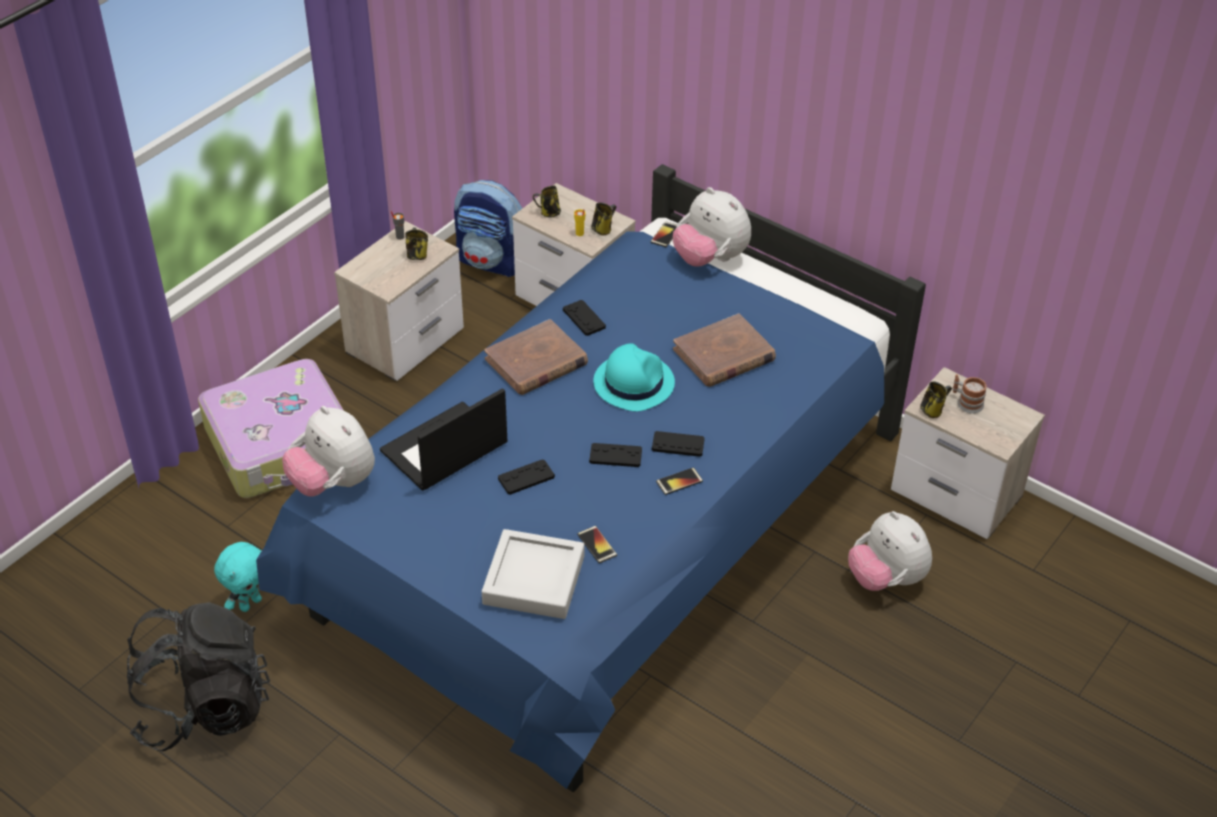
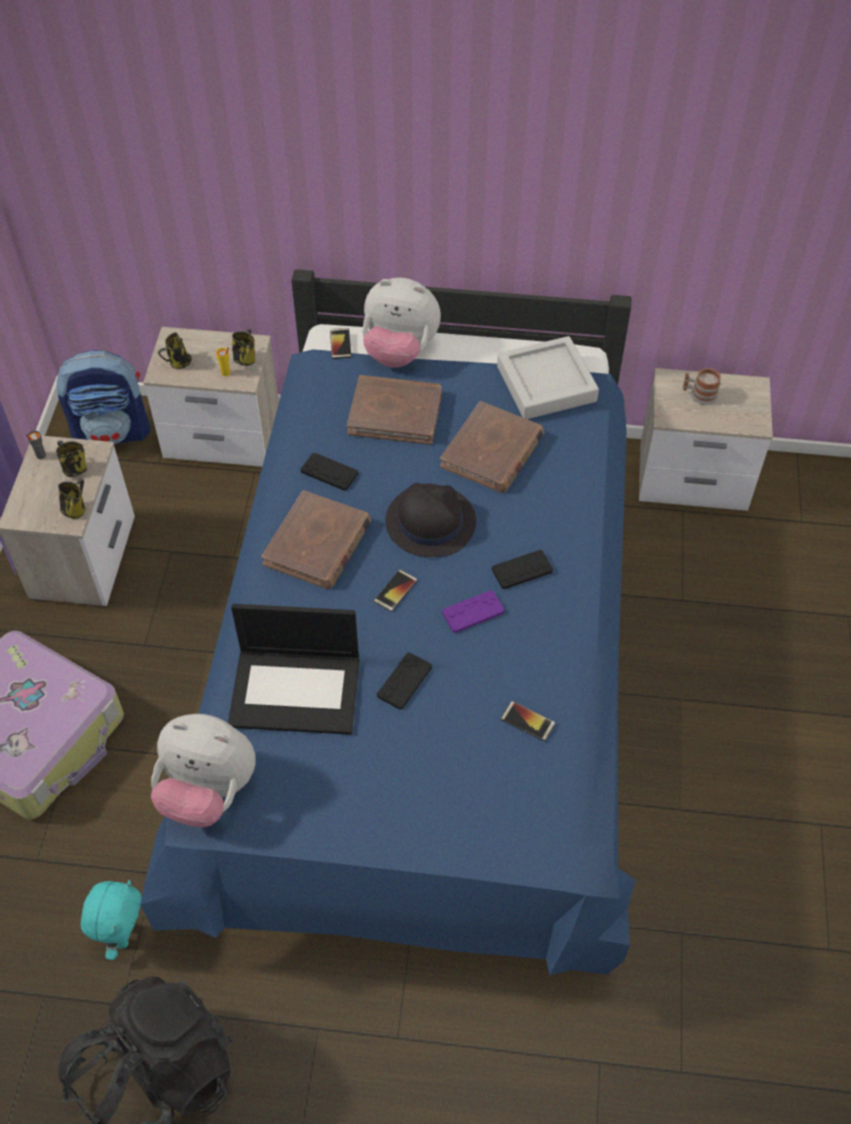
camera: 30 degrees left, 10 degrees up
laptop [380,388,507,491] -> laptop turned 105 degrees counterclockwise [228,604,360,735]
grey tray [482,529,585,619] -> grey tray moved to [497,336,599,419]
black game controller [589,443,642,467] -> purple game controller [442,590,505,633]
turquoise hat [593,343,675,411] -> black hat [385,483,476,557]
phone [656,467,703,495] -> phone moved to [374,569,418,612]
plush toy [848,511,932,591] -> none
mug [920,381,952,418] -> mug moved to [58,479,85,519]
none -> brown book [347,375,442,445]

